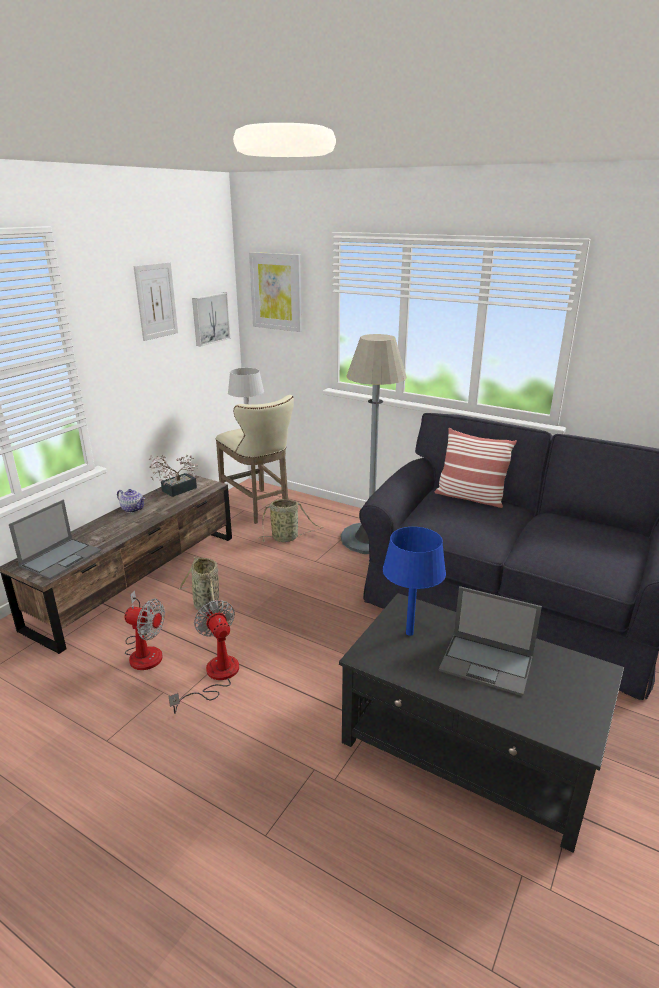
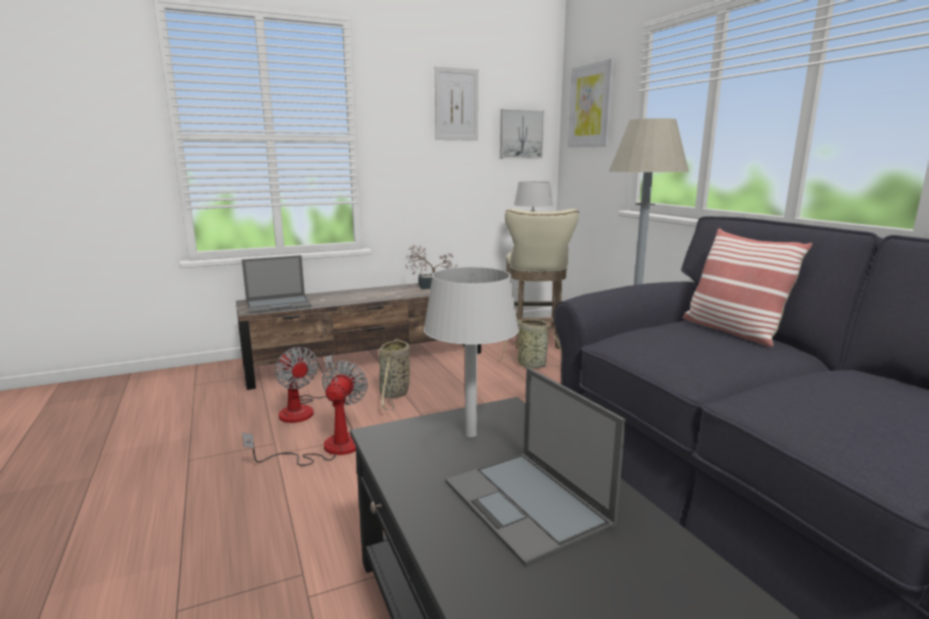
camera: 35 degrees right, 10 degrees down
teapot [117,489,145,513] -> none
blue table lamp [383,527,446,636] -> grey table lamp [423,267,519,437]

